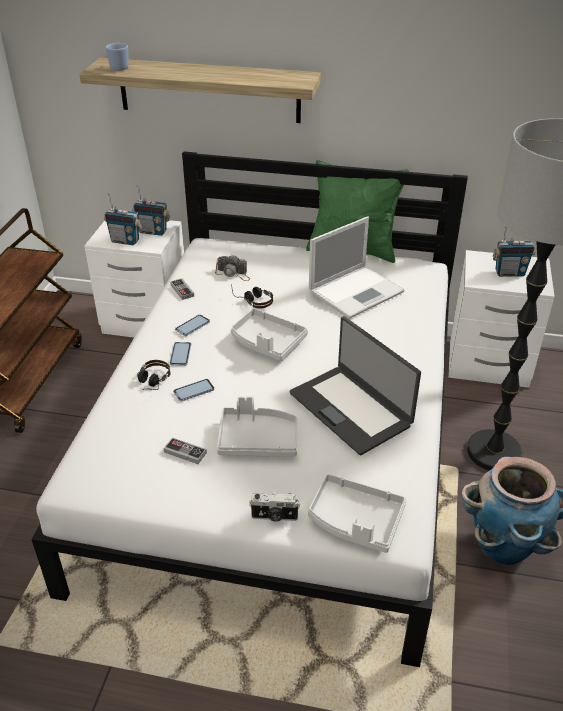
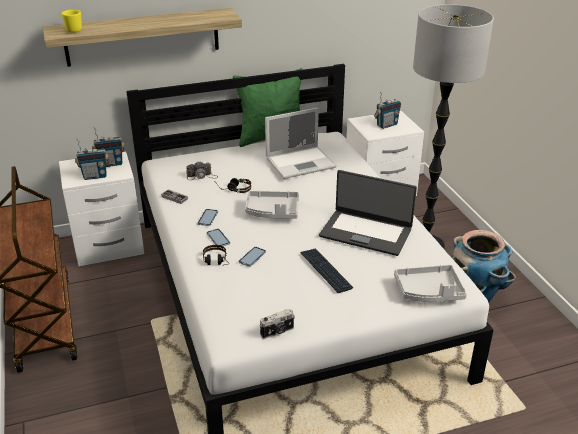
camera: 30 degrees left, 5 degrees down
blue mug [106,43,129,71] -> yellow mug [62,10,82,33]
game controller [164,438,207,464] -> none
grey tray [217,397,298,457] -> keyboard [300,248,353,293]
camera [249,493,300,522] -> camera moved to [260,309,295,339]
laptop [309,217,405,319] -> laptop turned 45 degrees clockwise [265,108,337,179]

